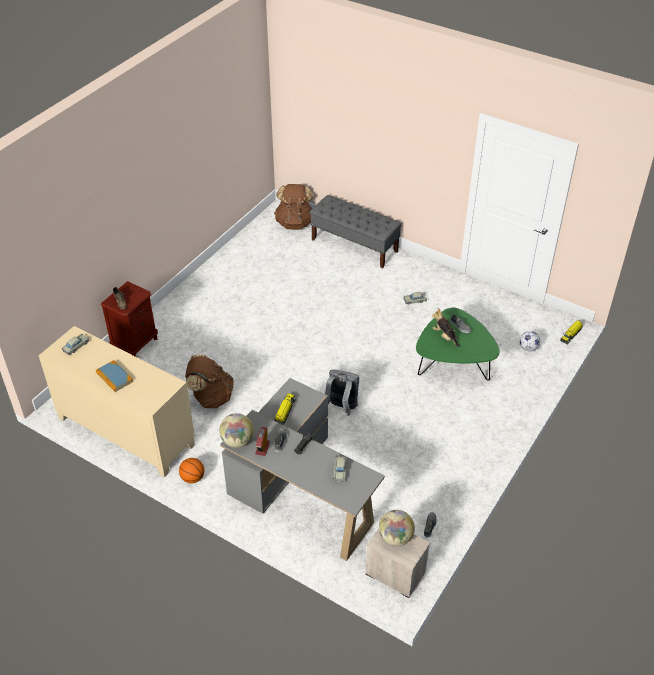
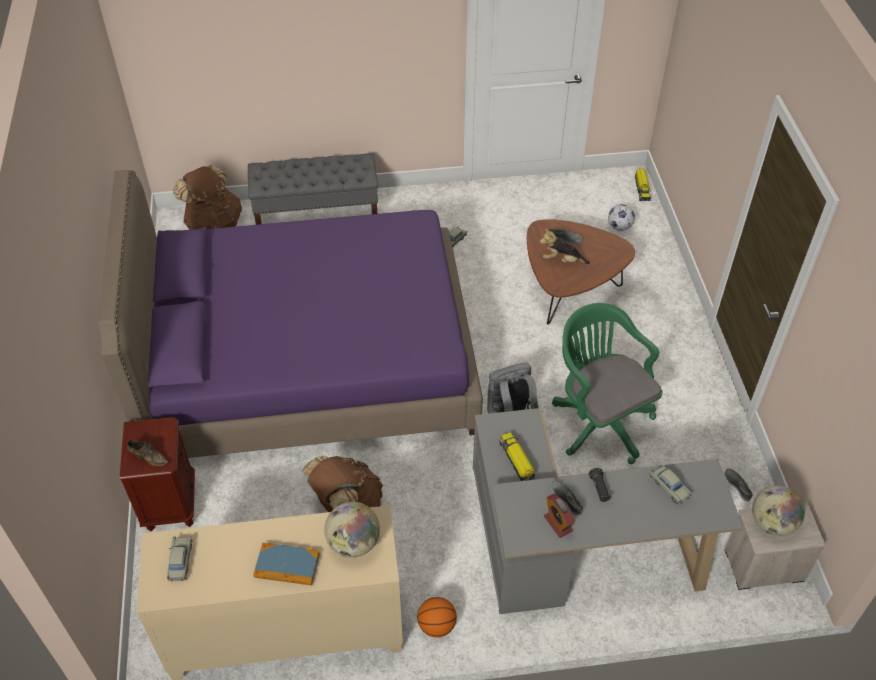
camera: 40 degrees left, 5 degrees up
globe [219,413,254,448] -> globe moved to [324,502,380,558]
green coffee table [416,308,500,381] -> brown coffee table [527,219,635,324]
none -> purple bed [98,170,483,458]
none -> green office chair [552,303,662,464]

